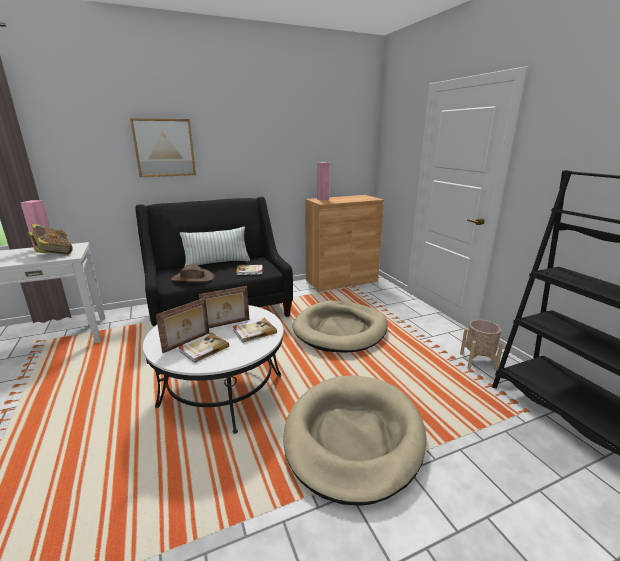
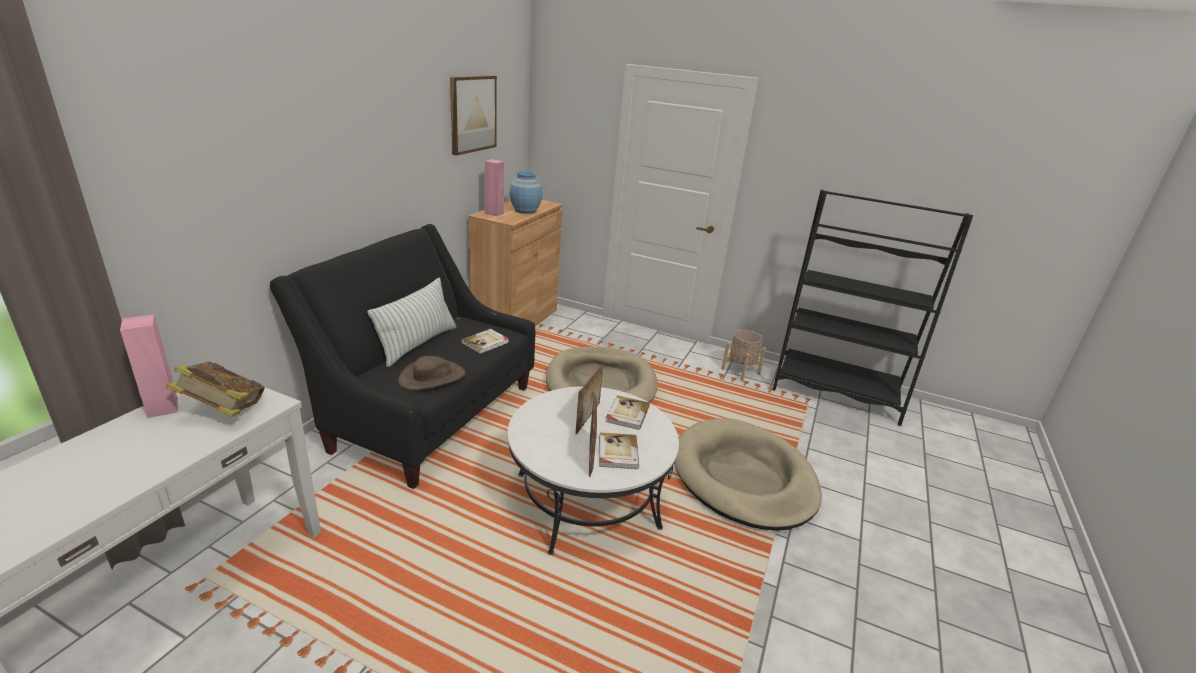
camera: 45 degrees left, 5 degrees up
picture [130,118,196,177] -> picture moved to [450,75,497,156]
none -> blue vase [509,171,543,214]

